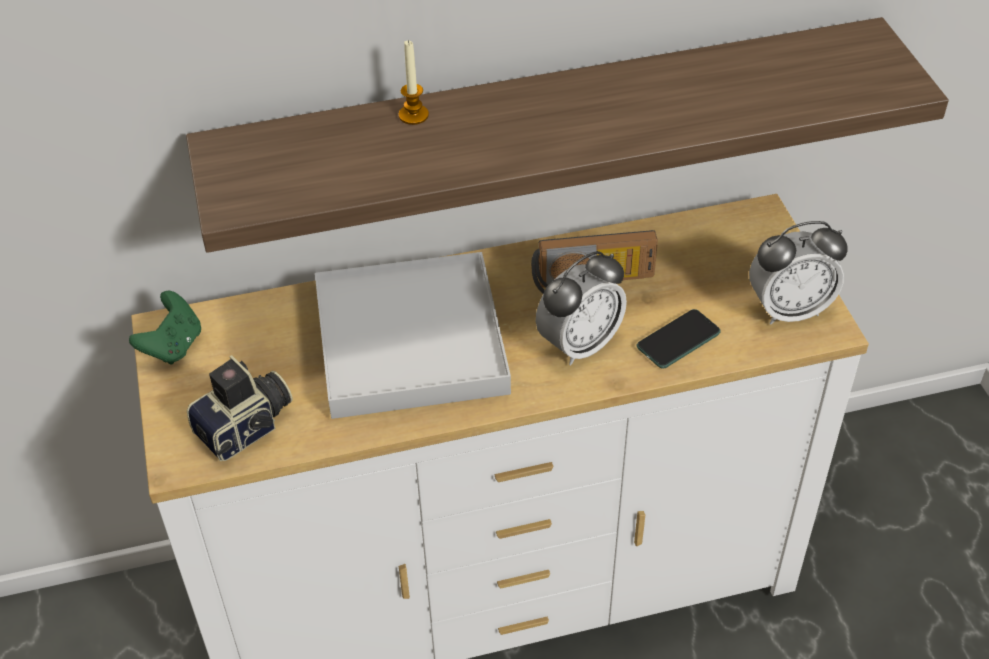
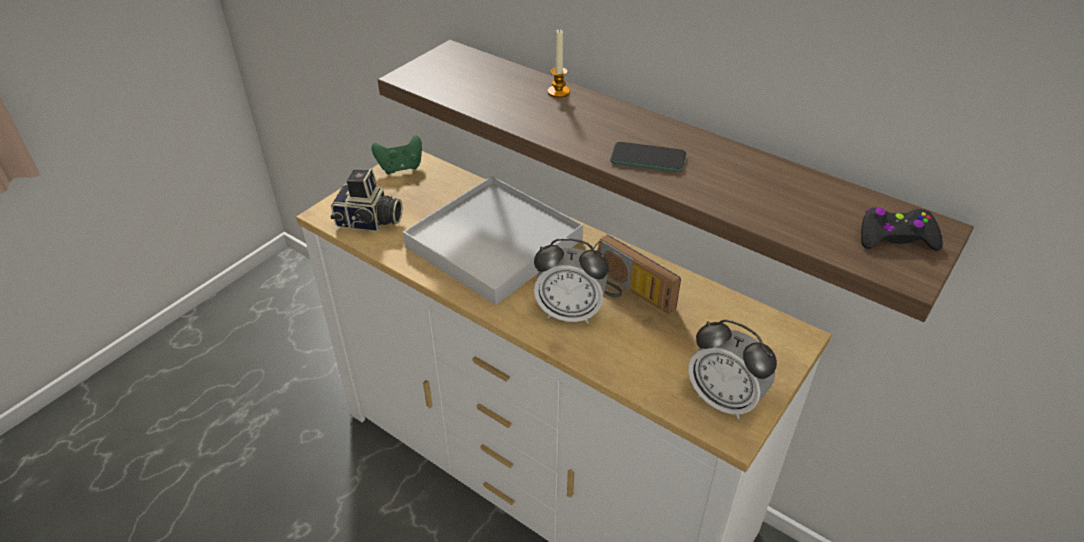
camera: 50 degrees right, 5 degrees down
phone [637,309,721,369] -> phone moved to [610,142,686,172]
none -> black game controller [861,208,943,251]

